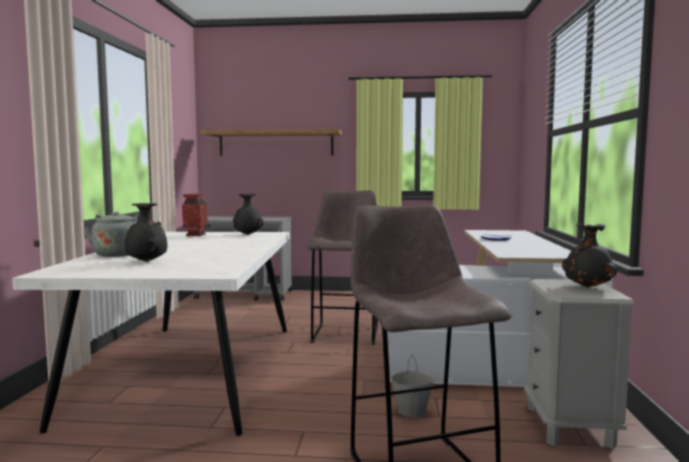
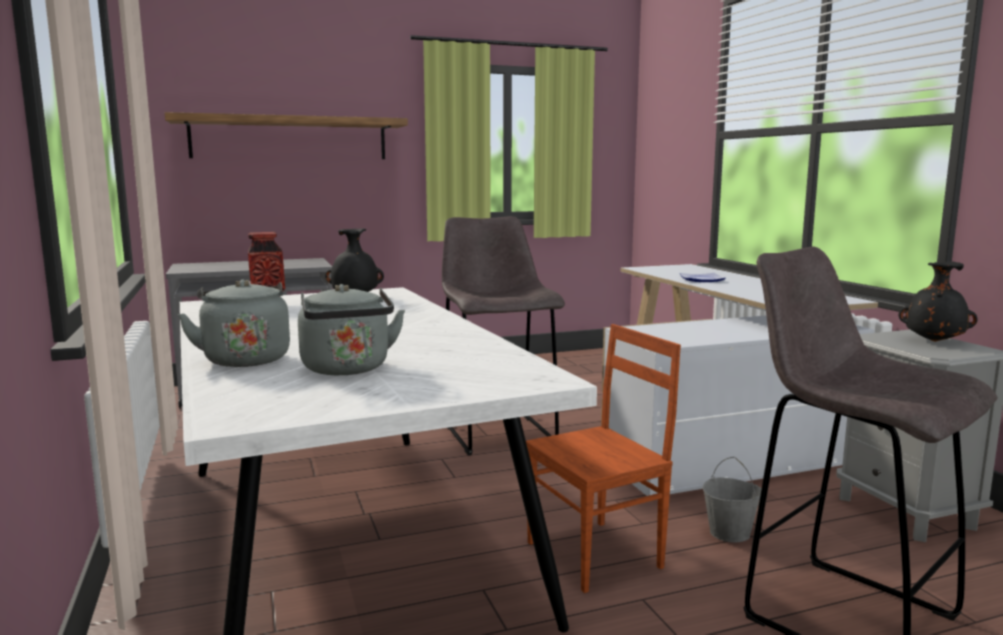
camera: 25 degrees left, 5 degrees up
black vase [124,203,167,262] -> grey kettle [298,284,405,375]
none -> brown chair [526,324,681,593]

